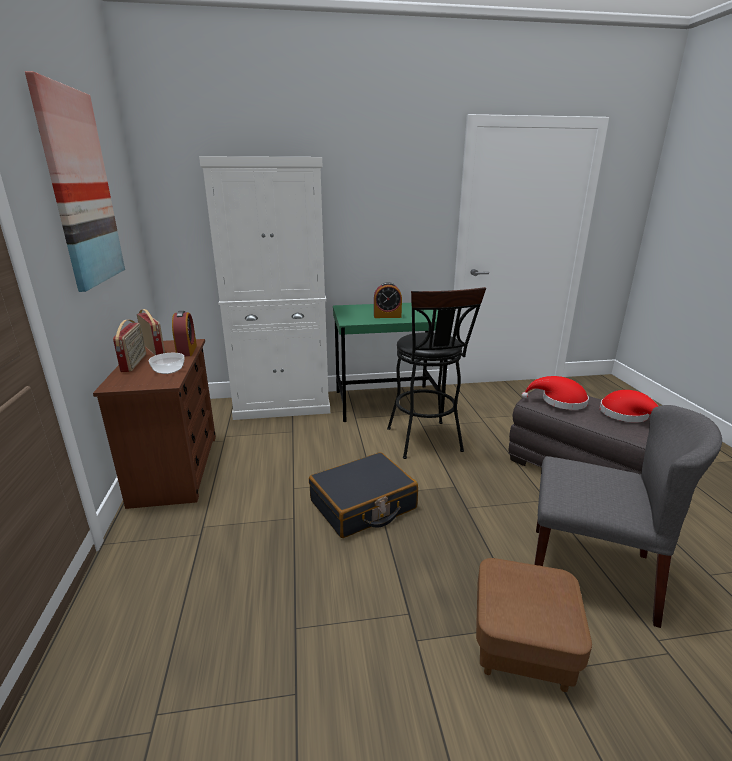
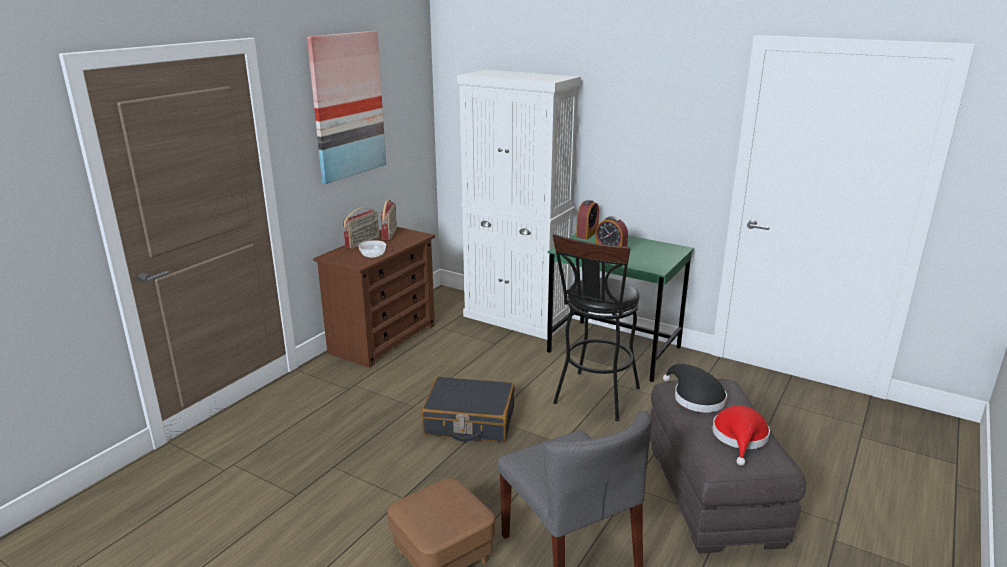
camera: 40 degrees right, 0 degrees up
alarm clock [172,311,197,356] -> alarm clock moved to [576,200,599,239]
red hat [522,376,589,410] -> black hat [663,364,727,413]

